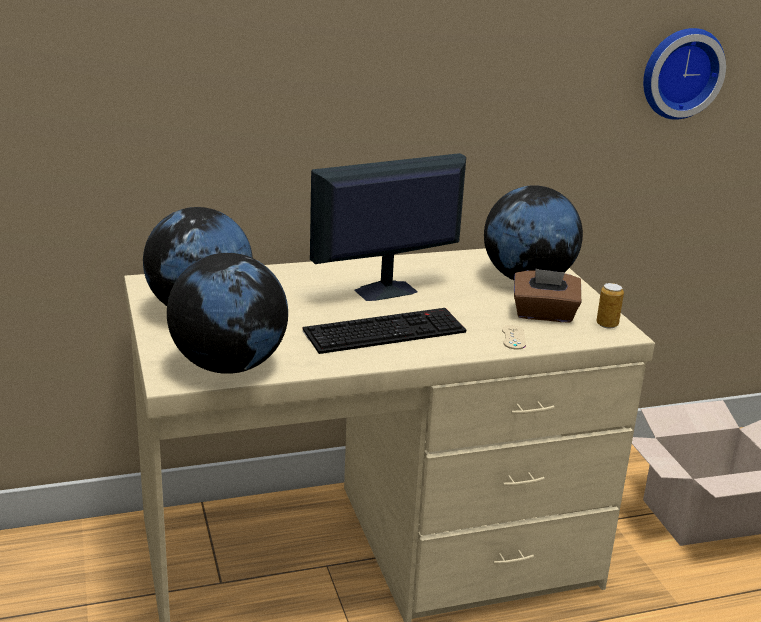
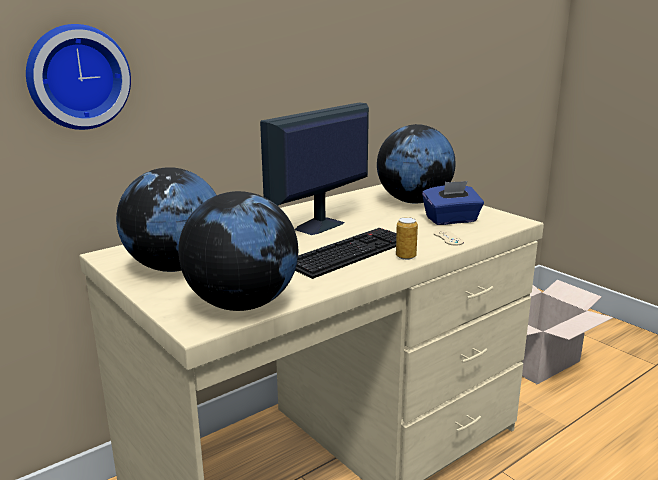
camera: 20 degrees left, 5 degrees down
brown tissue box [514,269,581,322] -> blue tissue box [422,181,484,225]
can [596,283,624,329] -> can moved to [396,217,418,260]
wall clock [643,28,726,120] -> wall clock moved to [26,24,131,130]

